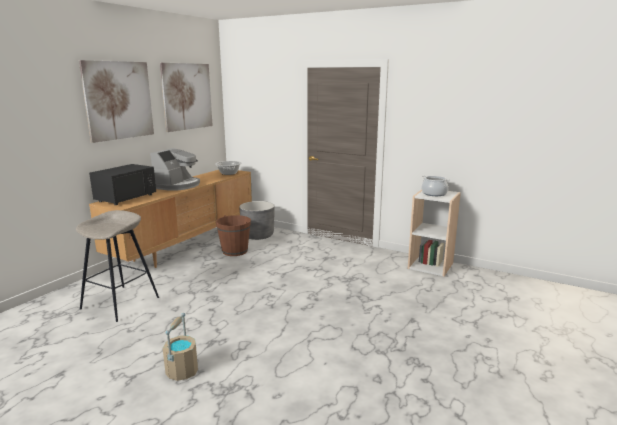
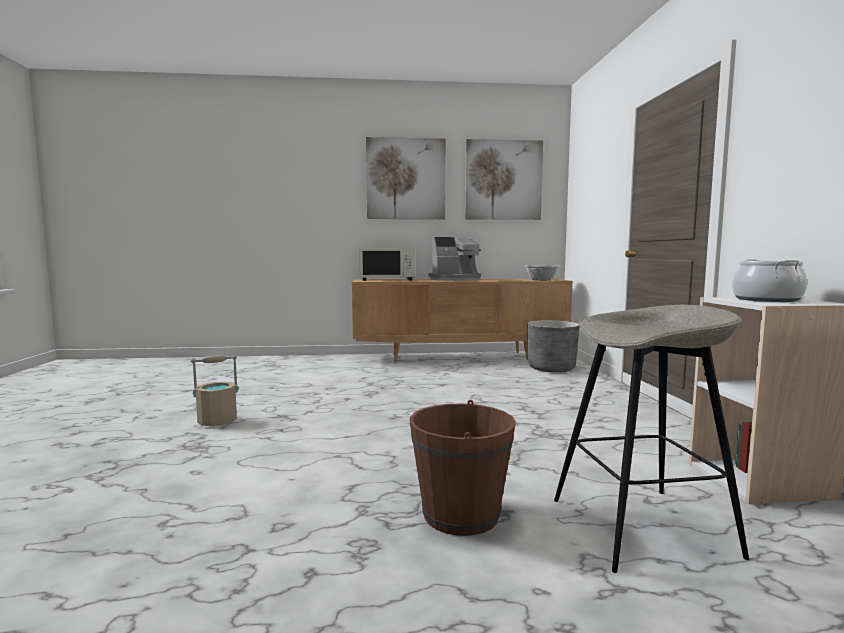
camera: 55 degrees right, 10 degrees down
grey stool [76,210,159,322] -> grey stool moved to [554,305,749,573]
black microwave [89,164,156,205] -> white microwave [359,248,416,281]
brown bucket [216,215,251,256] -> brown bucket moved to [410,400,516,536]

